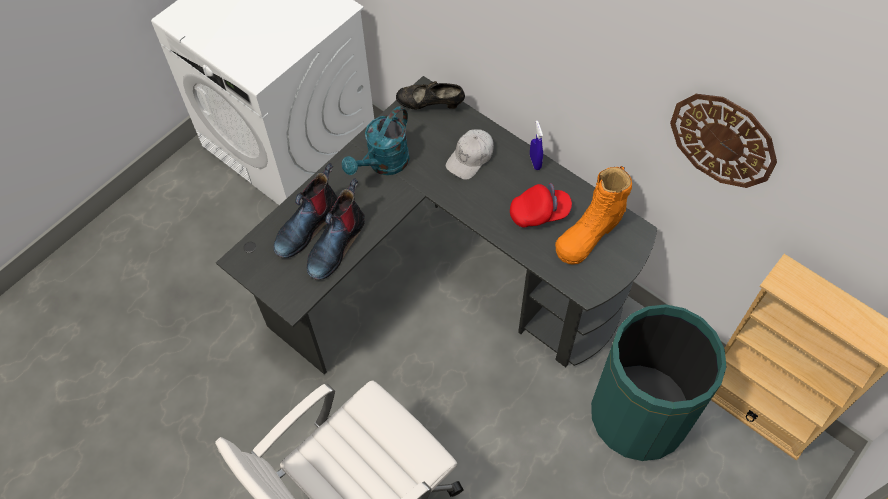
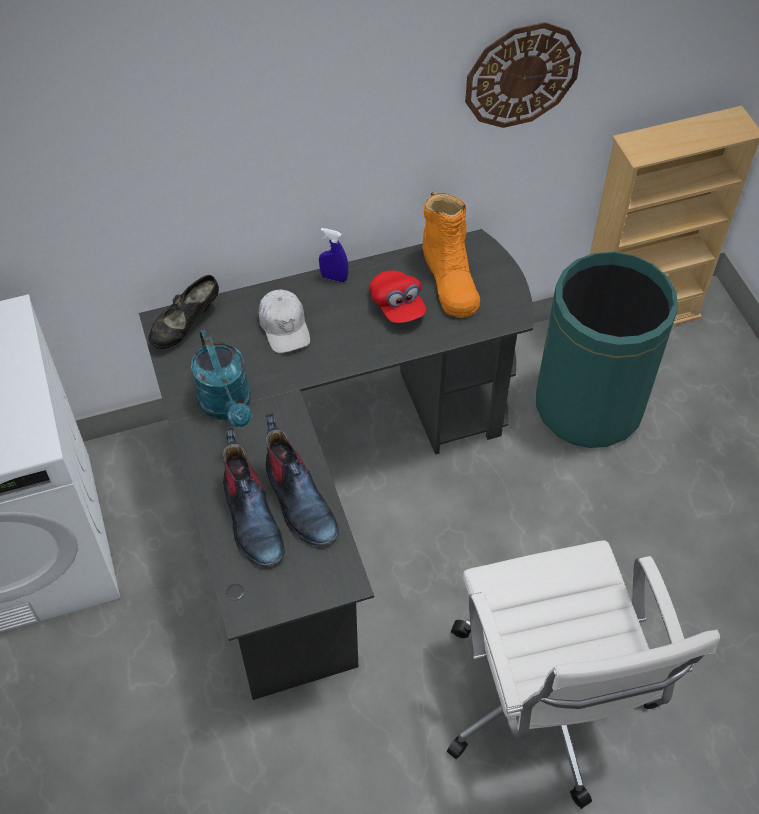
camera: 60 degrees left, 5 degrees down
red cap [510,183,572,228] -> red cap turned 135 degrees clockwise [369,270,427,323]

